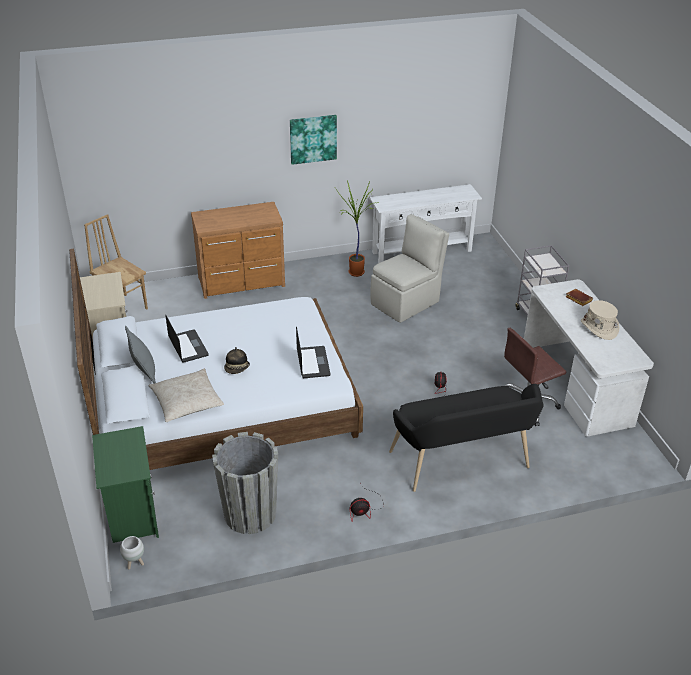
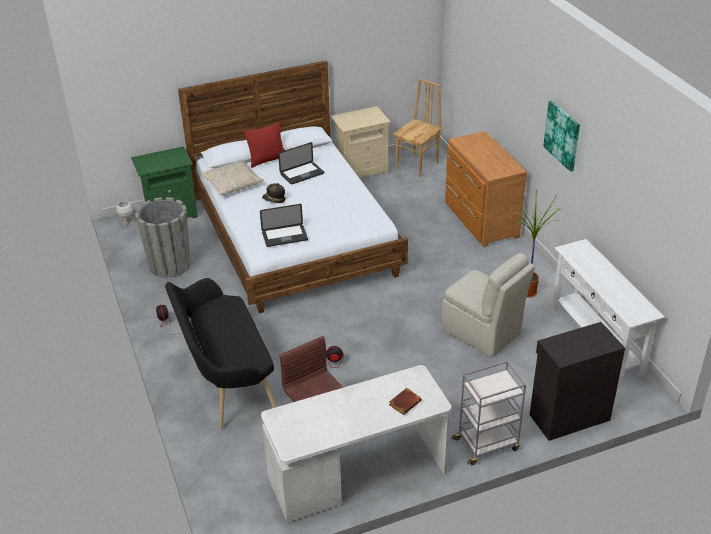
camera: 85 degrees right, 0 degrees up
grey pillow [125,326,156,384] -> red pillow [244,122,285,168]
beige hat [581,300,619,340] -> none
none -> black cabinet [530,322,625,441]

